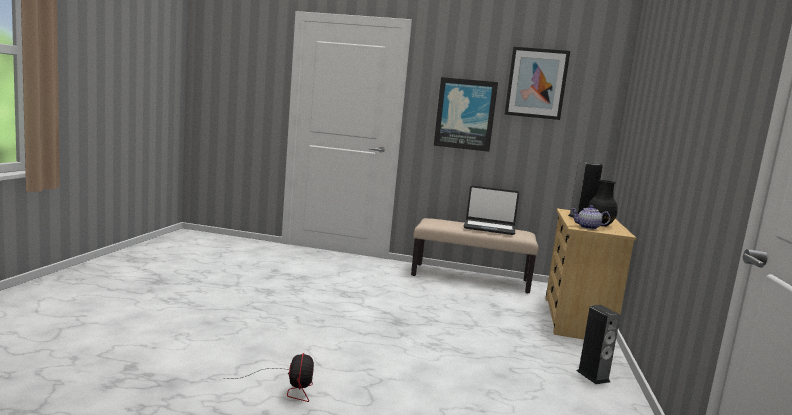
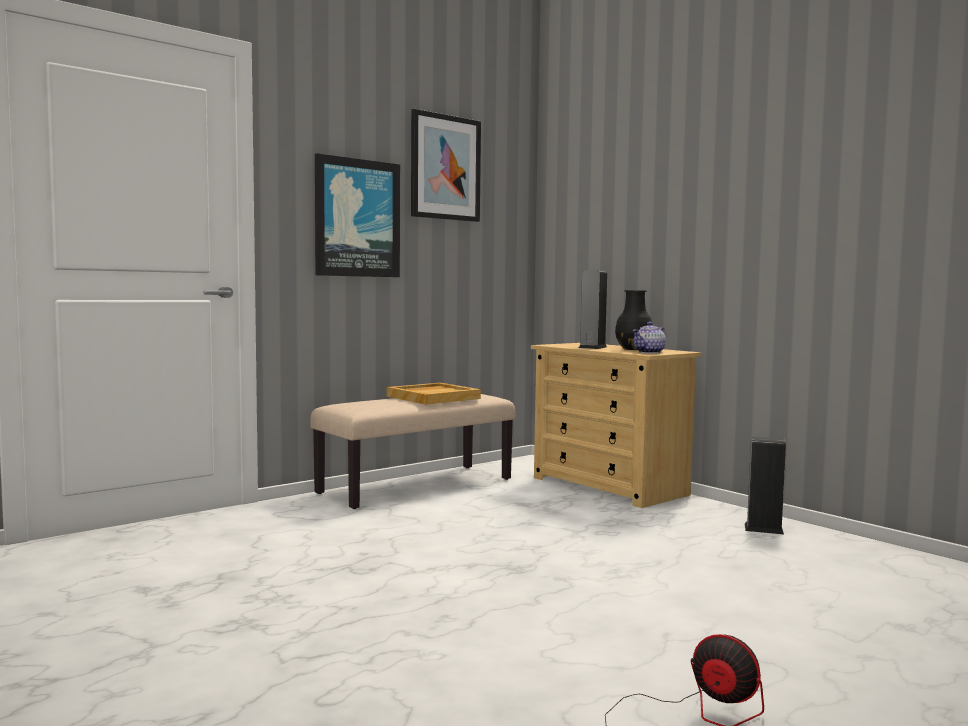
camera: 50 degrees left, 5 degrees down
laptop [464,186,519,235] -> beige tray [386,383,481,405]

